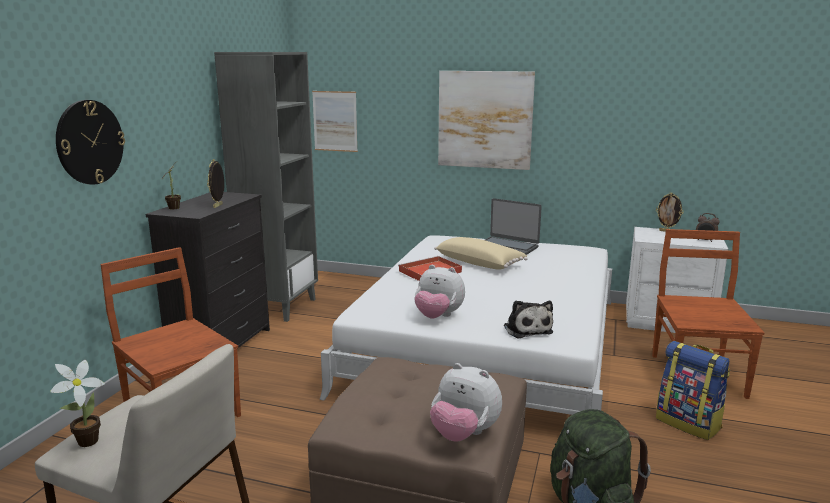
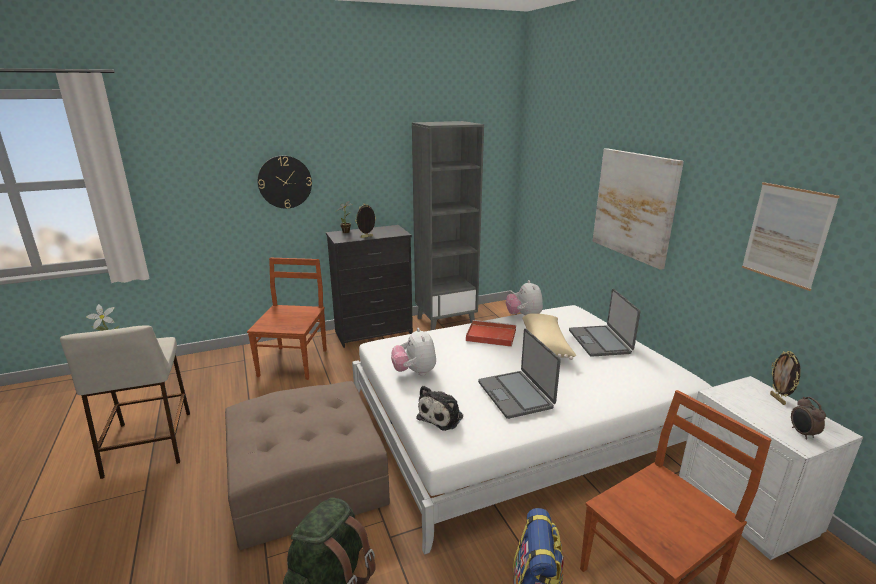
camera: 50 degrees right, 5 degrees up
picture [312,91,358,152] -> picture moved to [742,182,840,291]
plush toy [430,363,502,442] -> plush toy moved to [506,280,543,315]
none -> laptop [478,328,561,419]

